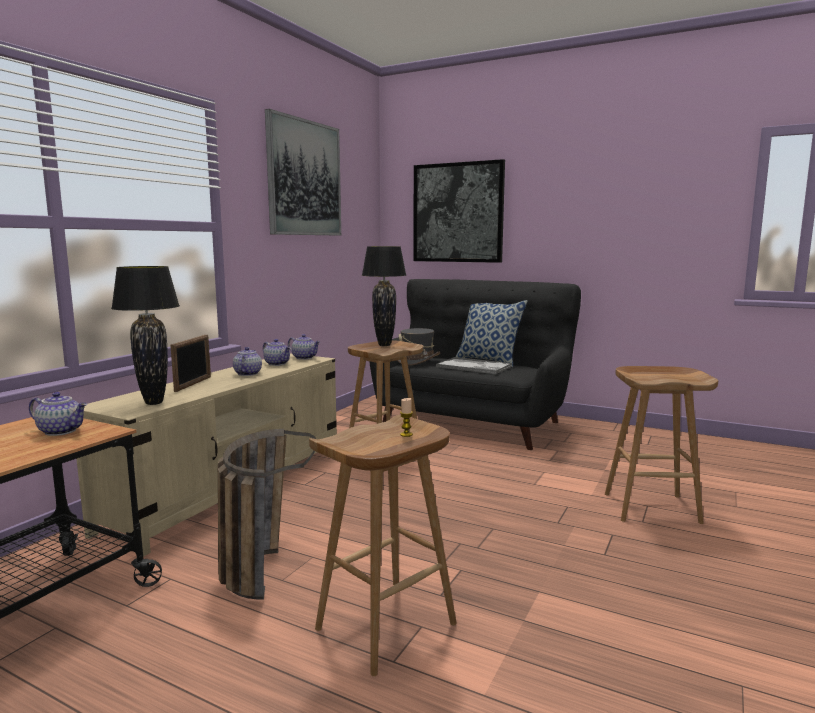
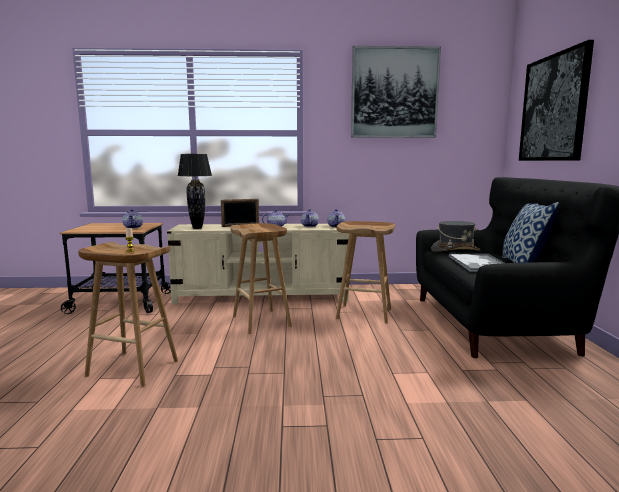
camera: 60 degrees right, 0 degrees up
basket [218,429,316,600] -> none
black table lamp [362,246,406,346] -> none
brown stool [605,366,718,524] -> brown stool moved to [231,223,292,334]

